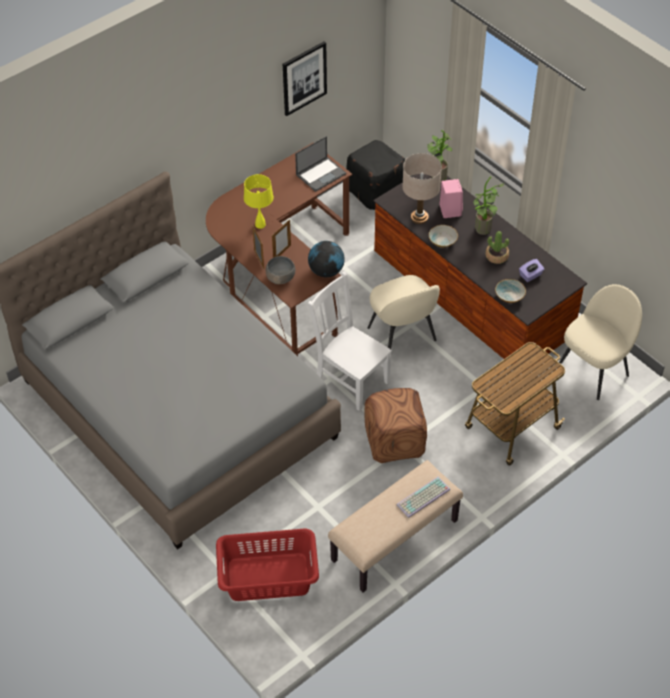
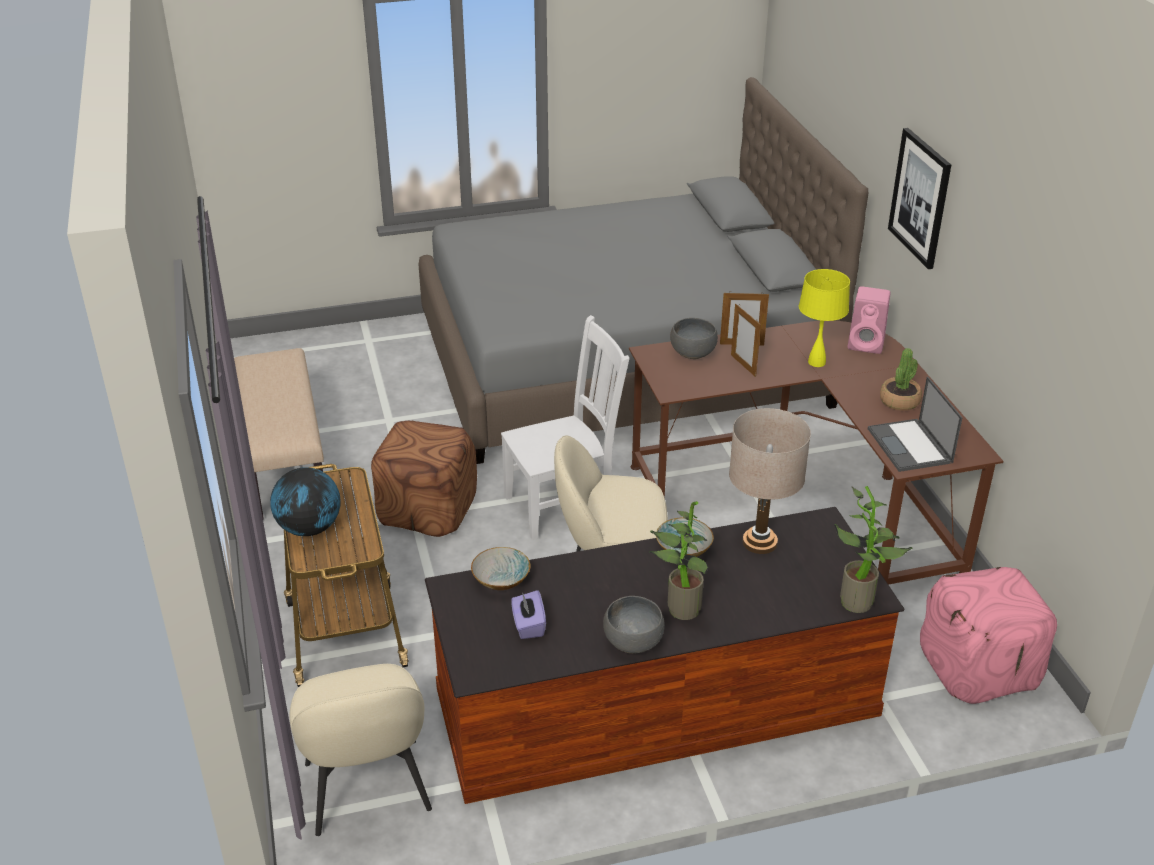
camera: 115 degrees right, 15 degrees down
red laundry basket [216,528,319,601] -> none
picture [283,41,327,116] -> picture moved to [888,128,951,269]
globe [308,241,345,278] -> globe moved to [270,467,341,536]
black ottoman [346,140,405,210] -> pink ottoman [920,567,1057,704]
keyboard [397,477,450,518] -> none
pink speaker [440,179,463,218] -> pink speaker moved to [848,286,890,354]
potted plant [485,231,509,264] -> potted plant moved to [880,348,922,411]
none -> grey bowl [603,596,665,654]

